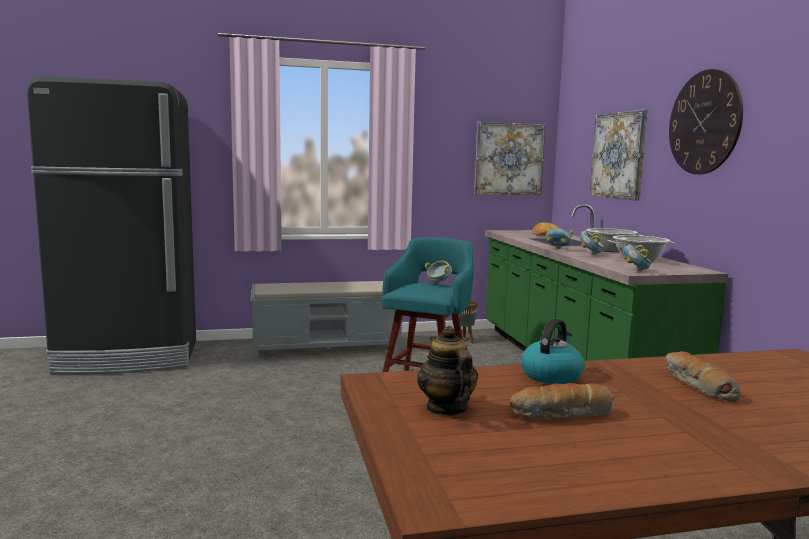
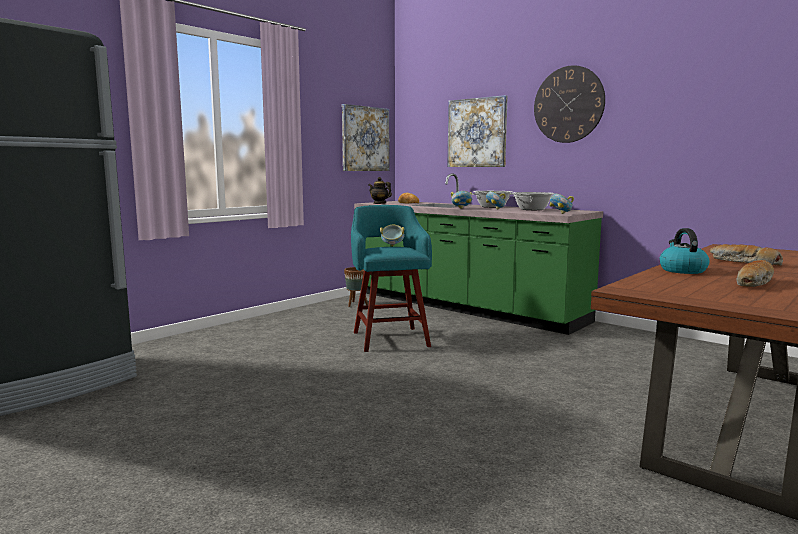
camera: 35 degrees left, 0 degrees up
grey bench [251,281,402,360] -> none
teapot [417,326,478,416] -> teapot moved to [368,177,392,204]

